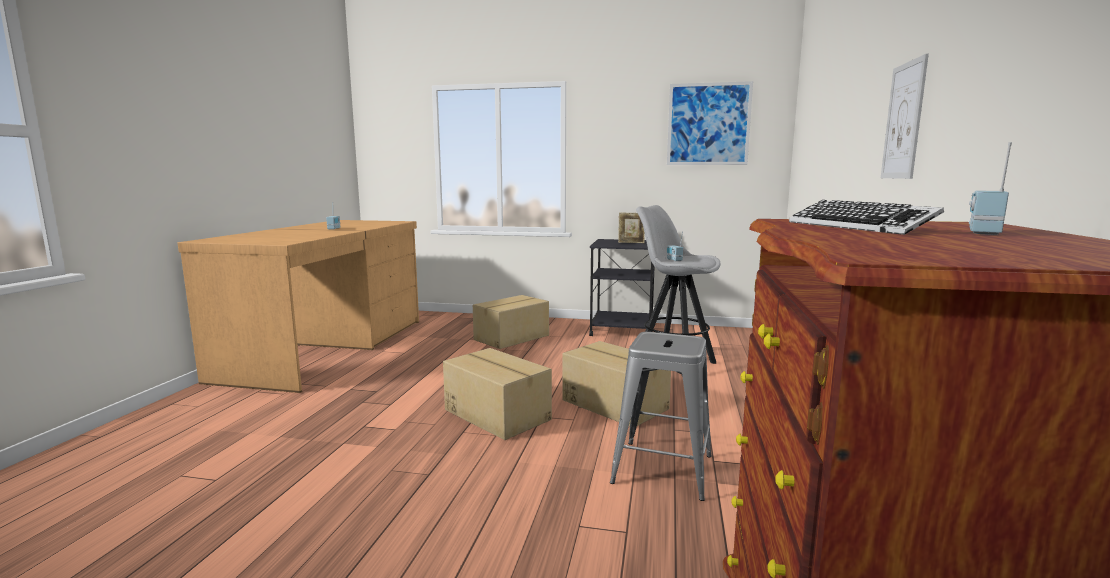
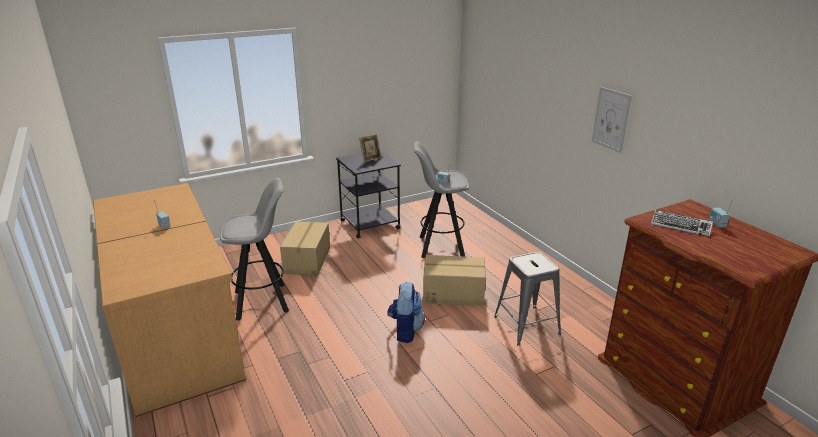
camera: 40 degrees left, 15 degrees up
cardboard box [443,348,552,440] -> backpack [387,282,425,343]
picture [667,81,753,165] -> none
none -> grey stool [220,178,289,321]

